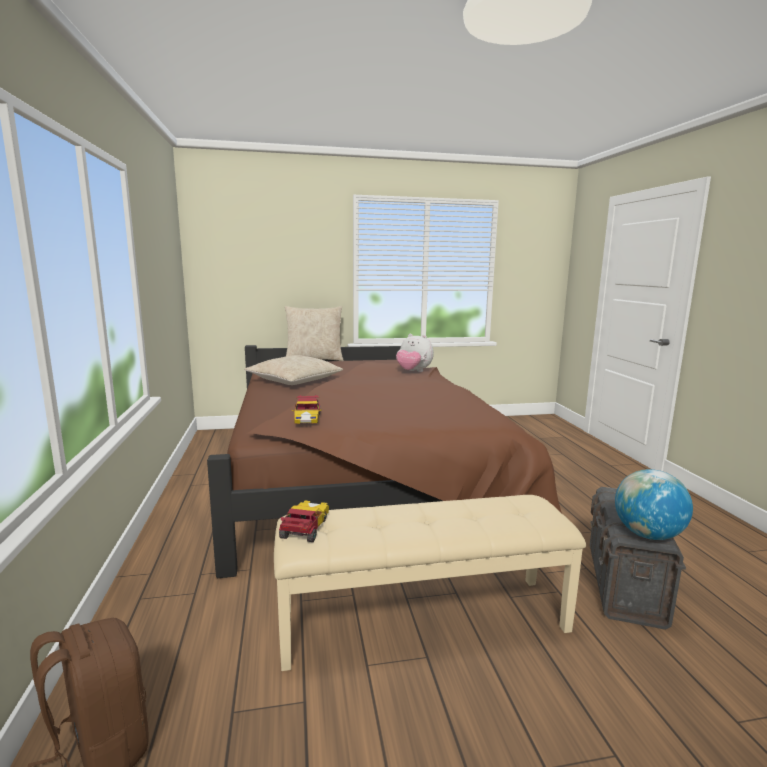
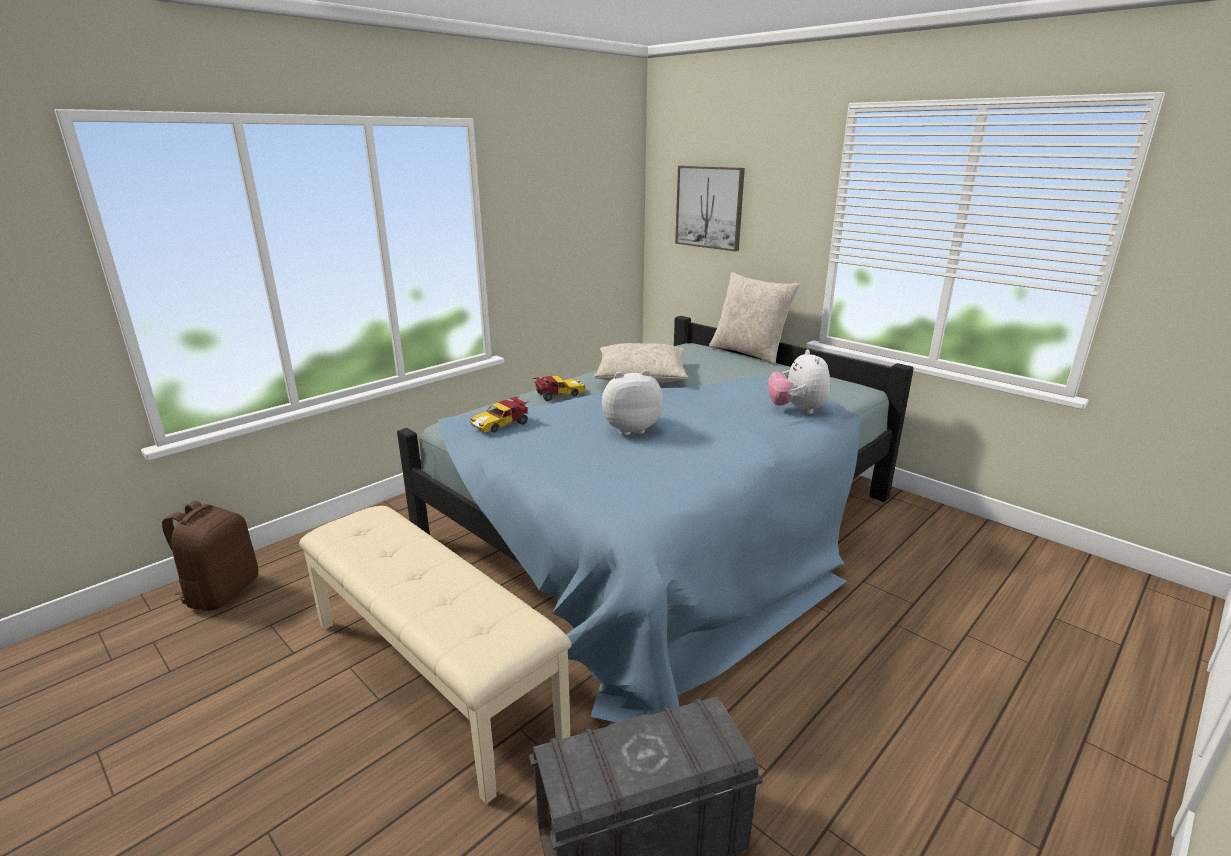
camera: 55 degrees right, 10 degrees up
brown bed [207,345,562,578] -> blue bed [397,316,914,722]
toy car [279,501,329,542] -> toy car moved to [532,376,586,401]
globe [615,469,693,540] -> none
none -> plush toy [602,370,663,435]
none -> picture [675,166,745,252]

